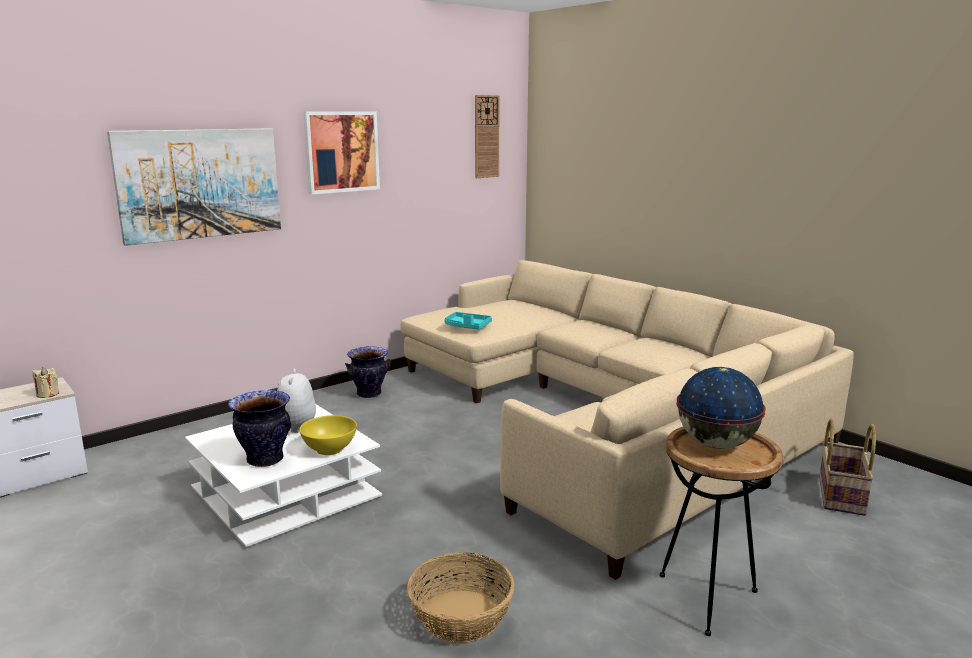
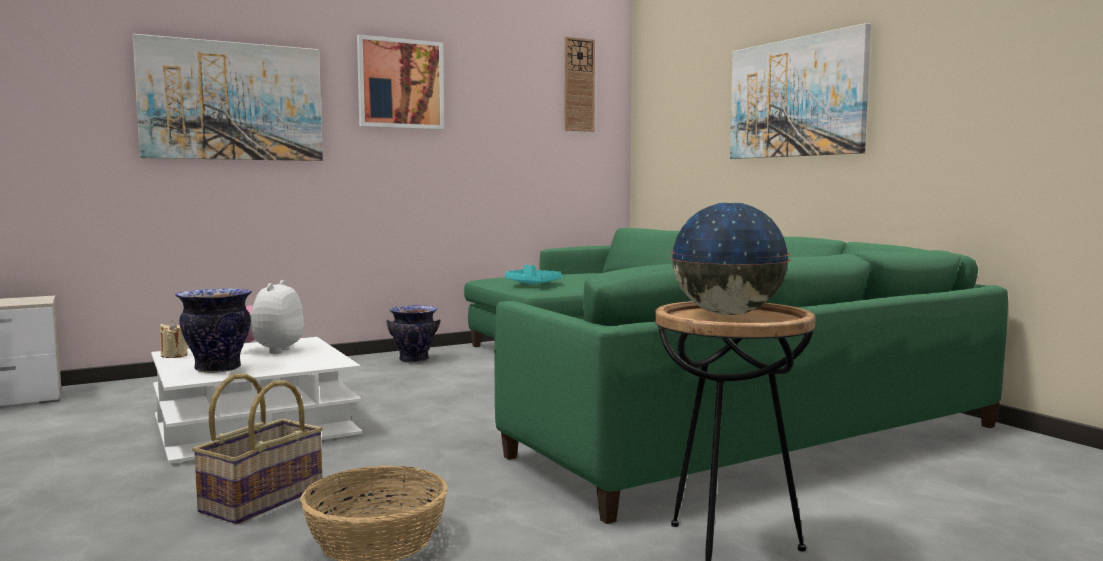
camera: 10 degrees right, 10 degrees down
beige candle [32,367,59,398] -> beige candle moved to [160,321,188,358]
yellow bowl [299,415,357,455] -> none
beige sofa [400,260,854,580] -> green sofa [464,228,1008,524]
basket [819,419,876,516] -> basket moved to [192,373,323,524]
none -> picture [730,23,871,159]

